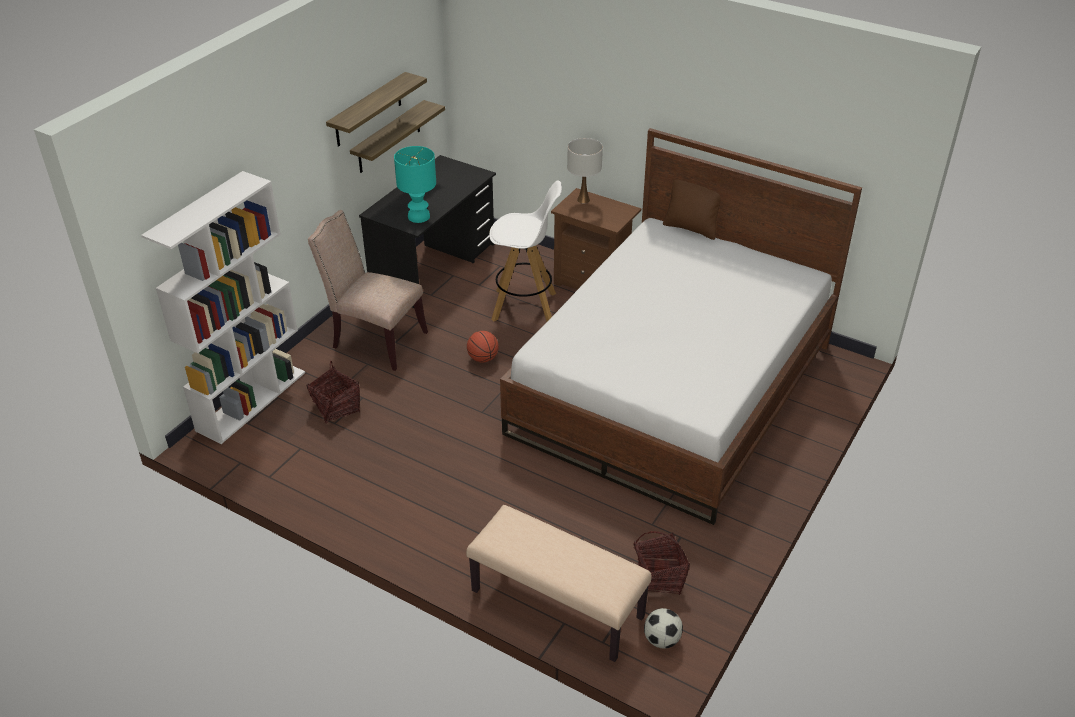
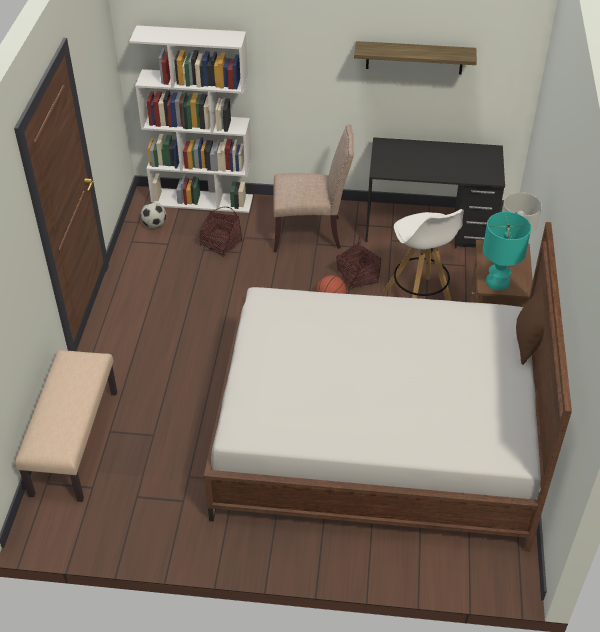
camera: 65 degrees right, 5 degrees up
beige chair [308,210,428,371] -> beige chair turned 90 degrees clockwise [273,124,354,252]
shelf [350,100,445,173] -> none
turquoise table lamp [394,146,436,223] -> turquoise table lamp moved to [483,212,531,290]
basket [633,531,690,595] -> basket moved to [337,236,381,290]
football [644,608,683,649] -> football moved to [141,202,166,228]

